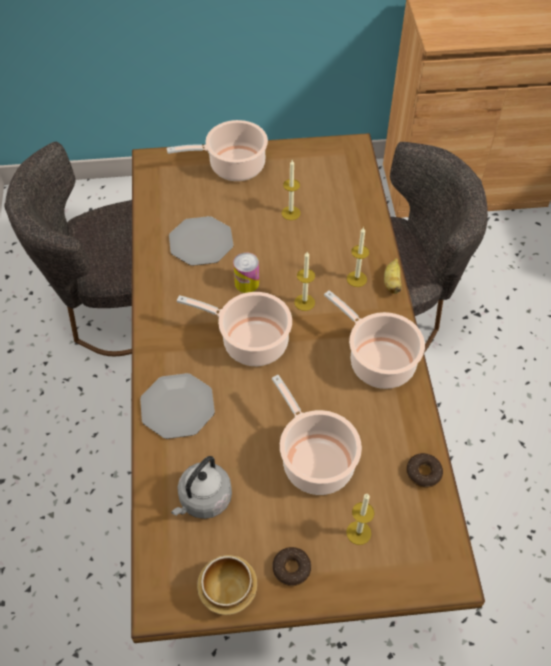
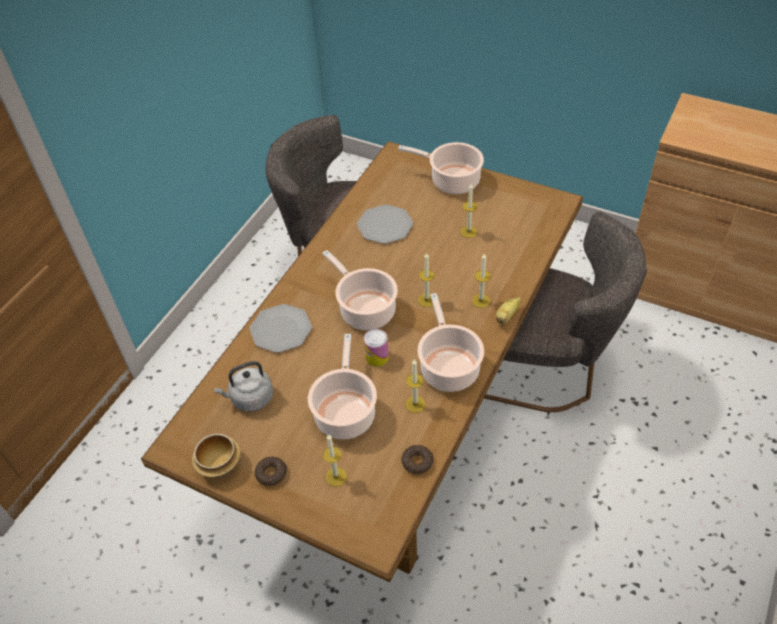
camera: 35 degrees right, 5 degrees down
can [233,253,259,293] -> can moved to [364,329,389,367]
none -> candle [405,359,426,413]

